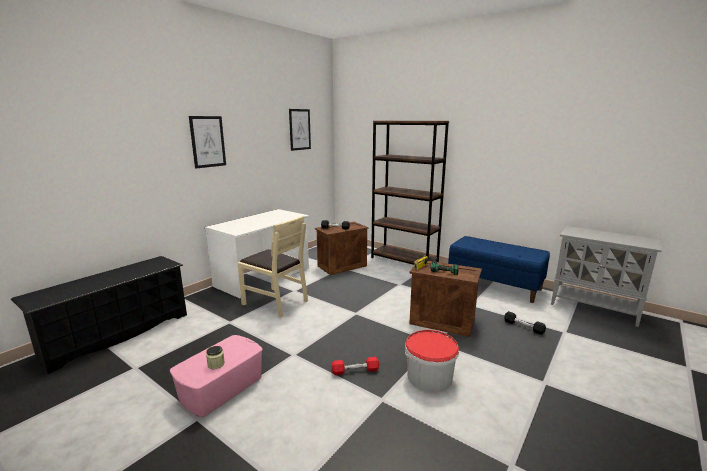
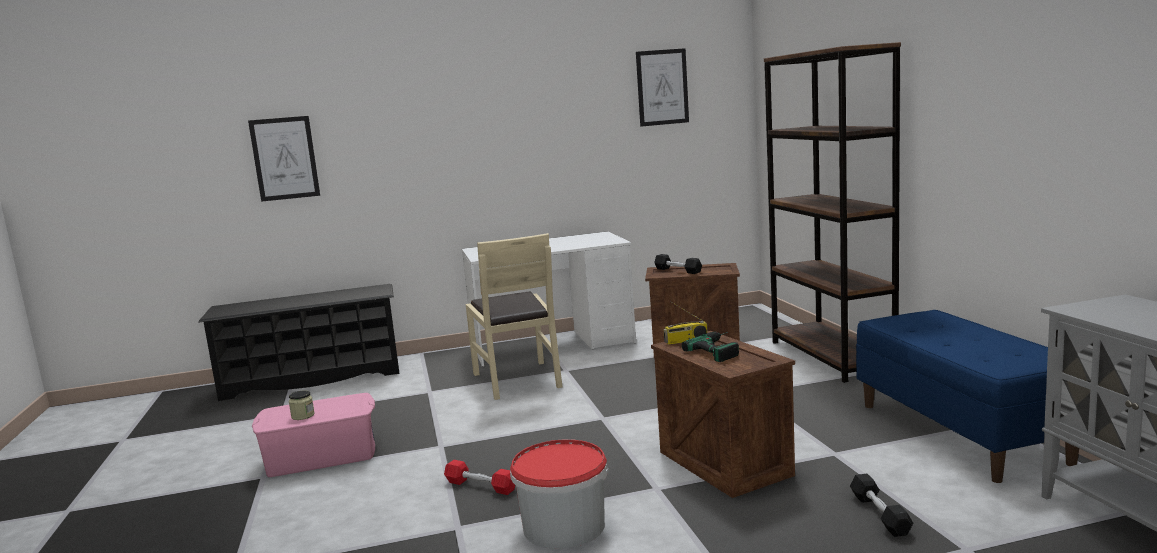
camera: 40 degrees right, 5 degrees down
picture [189,116,226,169] -> picture moved to [248,116,320,202]

